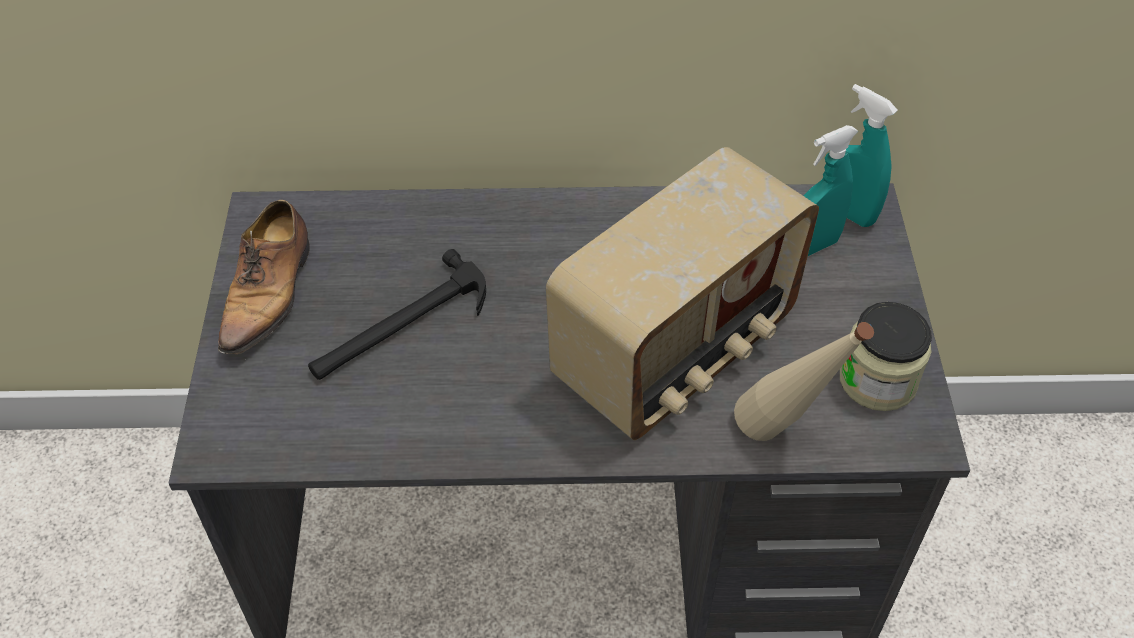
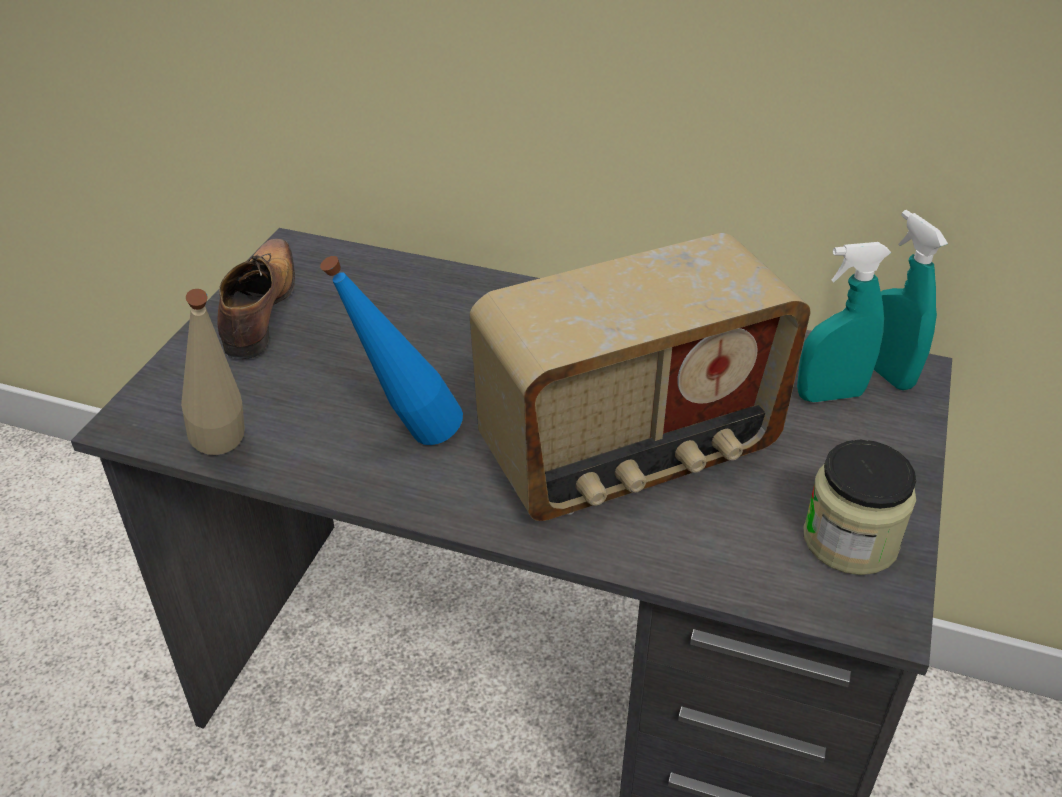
camera: 20 degrees right, 10 degrees down
shoe [218,200,310,360] -> shoe turned 150 degrees clockwise [217,239,295,359]
hammer [308,249,486,380] -> none
beige bottle [734,322,874,441] -> beige bottle moved to [181,289,245,455]
none -> blue bottle [320,256,463,445]

